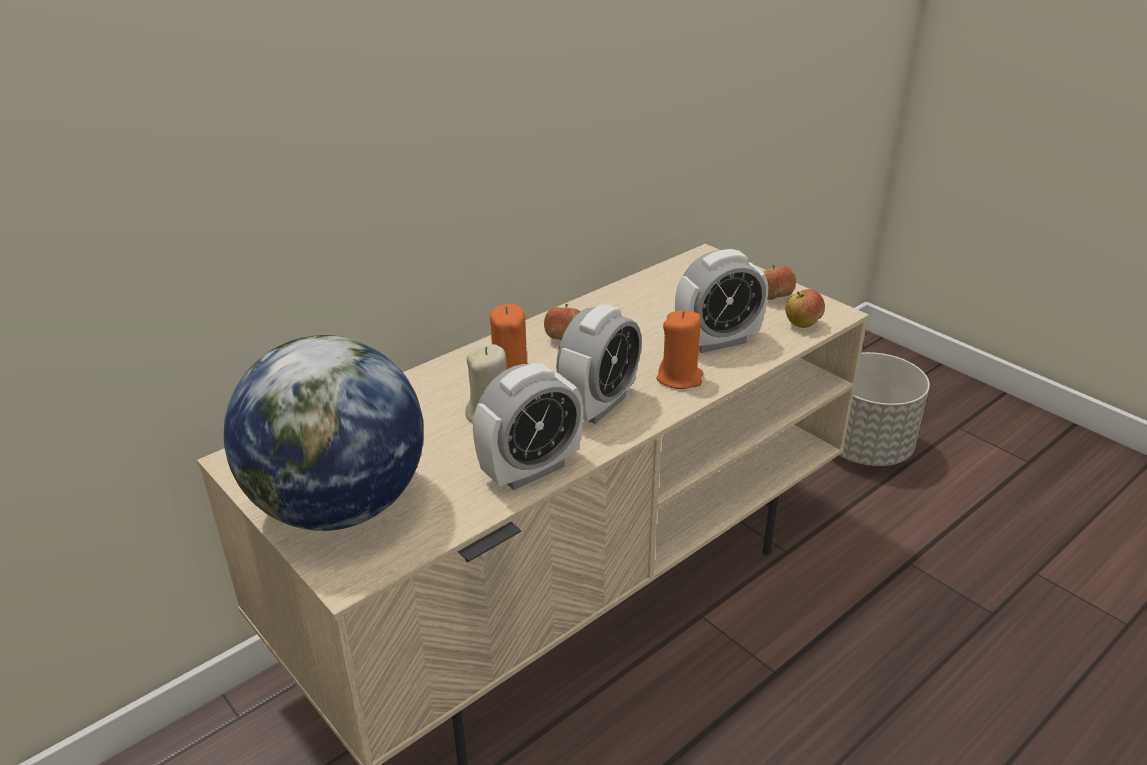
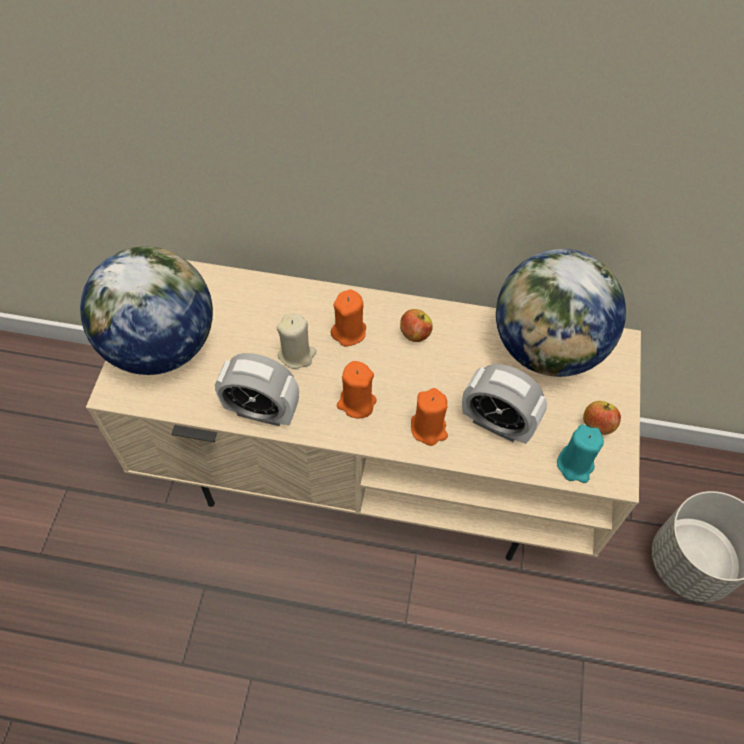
camera: 50 degrees right, 25 degrees up
alarm clock [556,304,642,424] -> orange candle [337,361,377,418]
apple [785,289,825,328] -> turquoise candle [557,425,604,483]
none -> globe [496,249,626,377]

